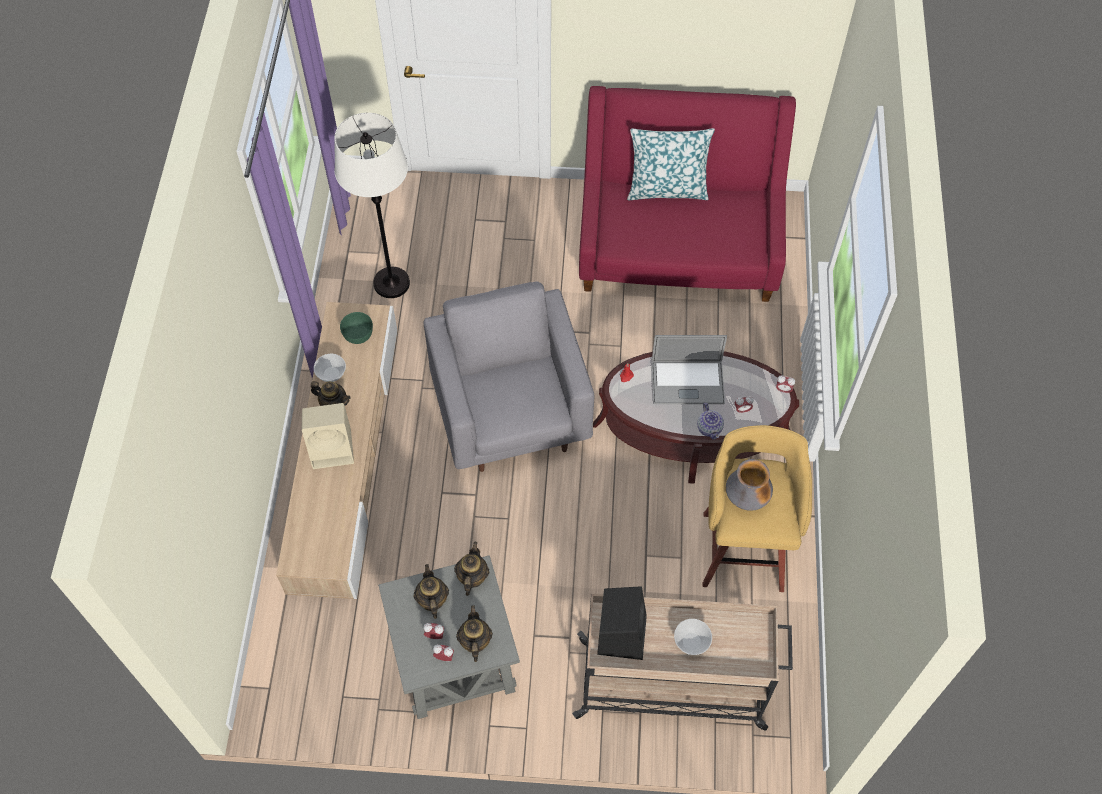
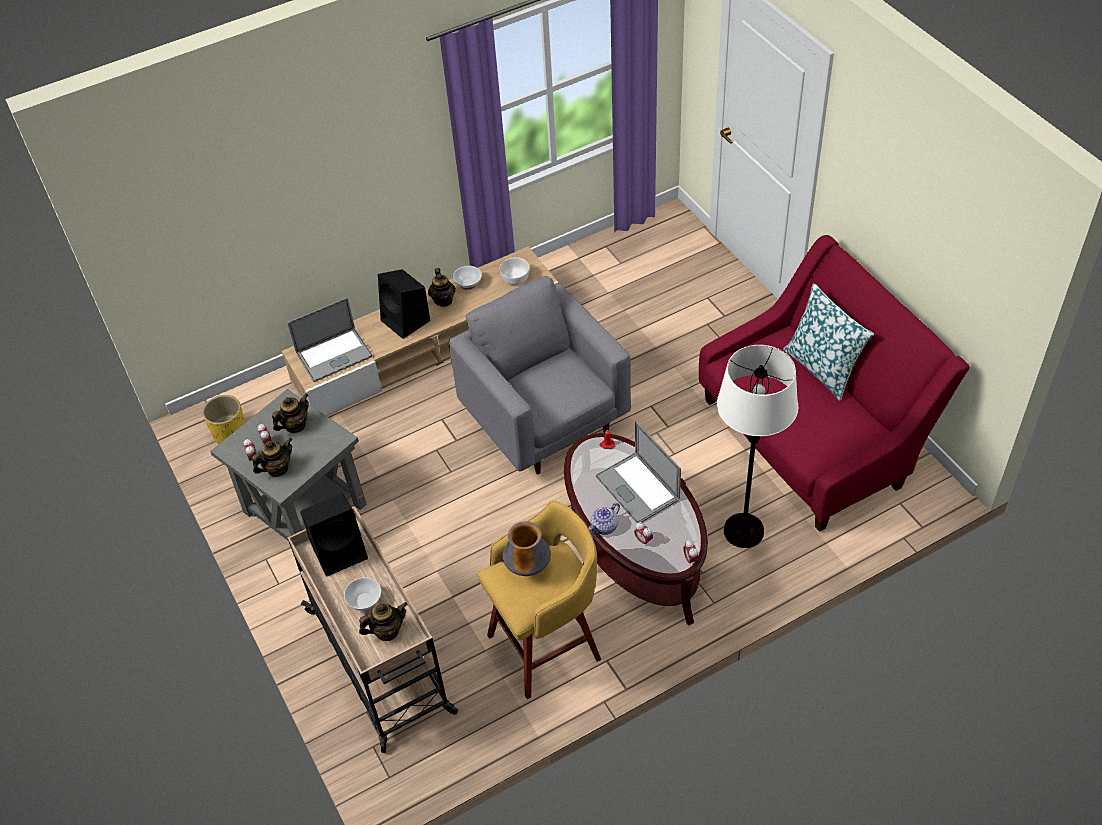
camera: 60 degrees right, 10 degrees down
beige speaker [302,403,354,469] -> black speaker [378,269,431,339]
white floor lamp [334,113,410,298] -> white floor lamp moved to [717,345,799,548]
green bowl [340,312,373,344] -> white bowl [500,257,529,285]
grey armchair [423,281,594,472] -> grey armchair turned 75 degrees counterclockwise [449,276,631,474]
teapot [454,542,489,596] -> teapot moved to [359,602,408,641]
none -> yellow planter [202,395,245,444]
none -> laptop [287,298,373,382]

